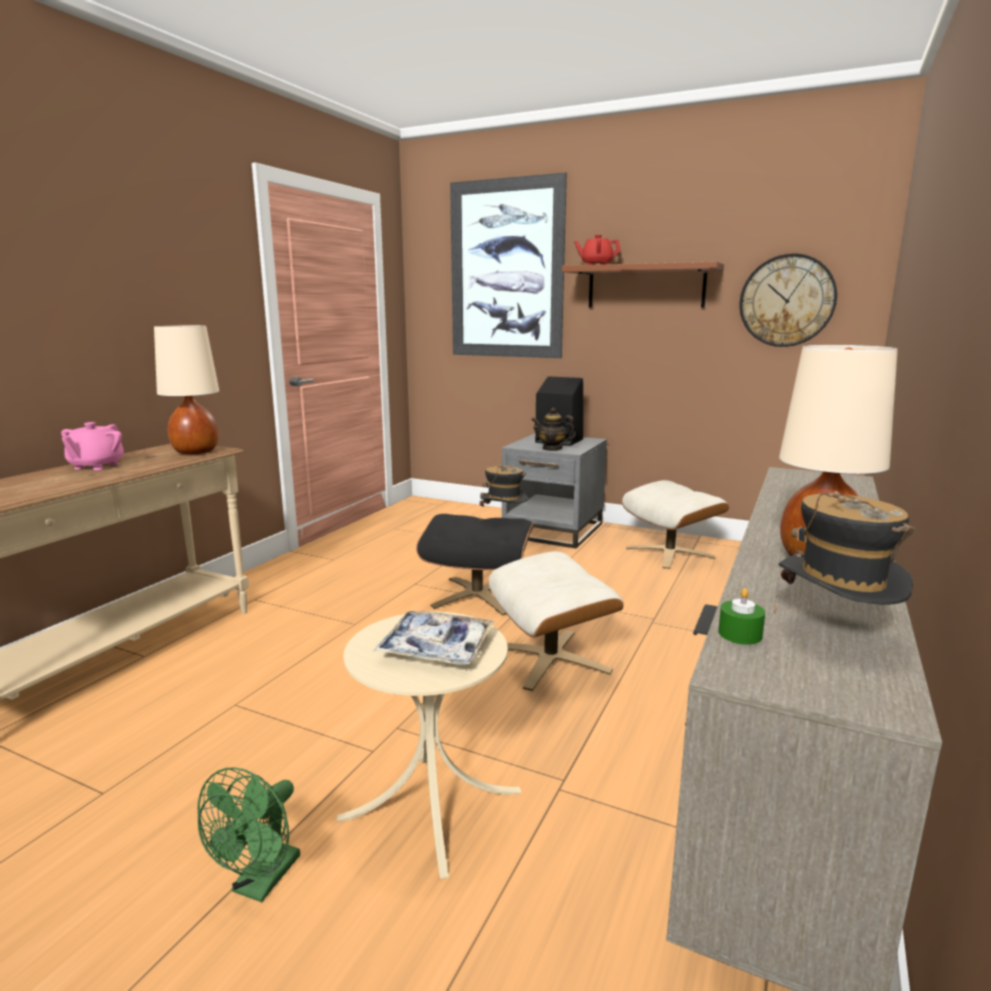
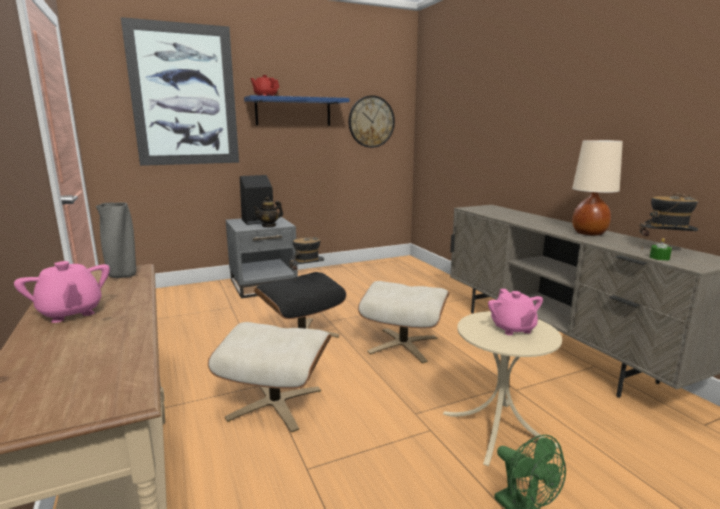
camera: 50 degrees left, 0 degrees up
beige table lamp [154,325,219,454] -> grey vase [96,203,136,278]
tray [374,611,495,665] -> pink teapot [488,289,543,335]
brown shelf [562,261,724,308] -> blue shelf [244,95,349,126]
beige ottoman [622,480,729,569] -> beige ottoman moved to [208,322,331,433]

